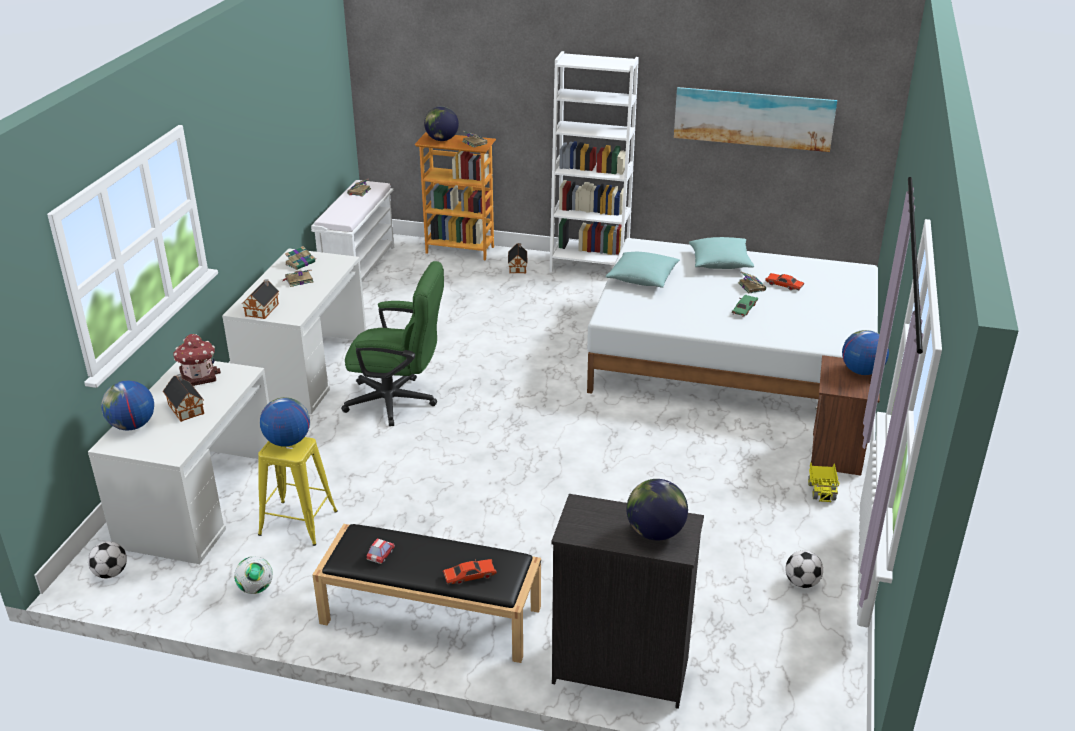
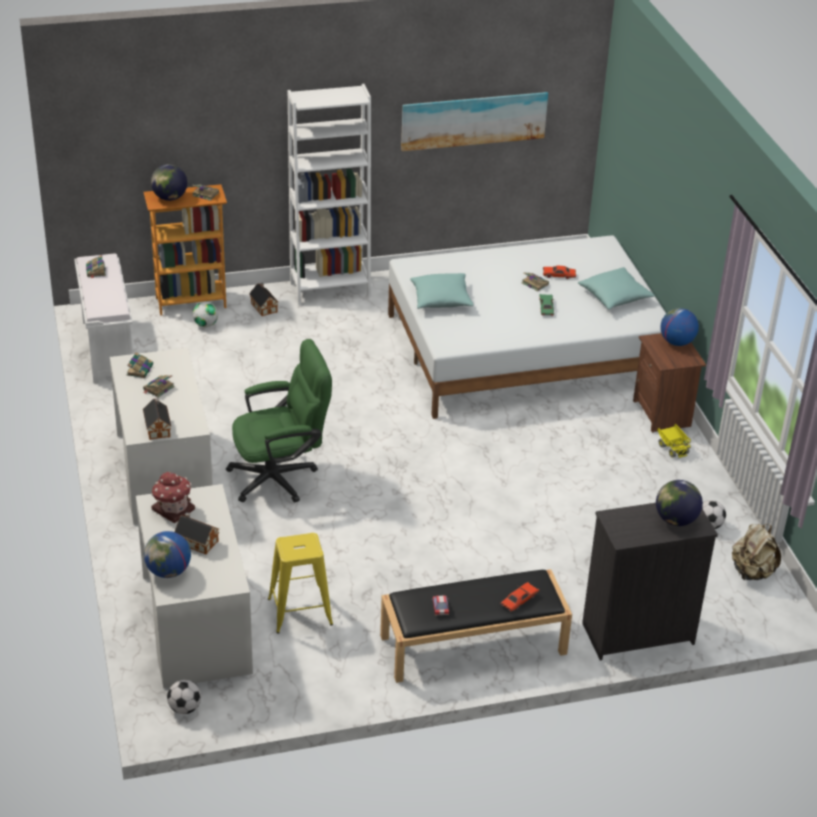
camera: 30 degrees left, 5 degrees up
football [234,556,273,594] -> football moved to [192,302,218,327]
globe [260,397,310,447] -> none
turquoise pillow [689,237,754,269] -> turquoise pillow moved to [578,267,655,310]
none -> beige backpack [732,523,781,580]

